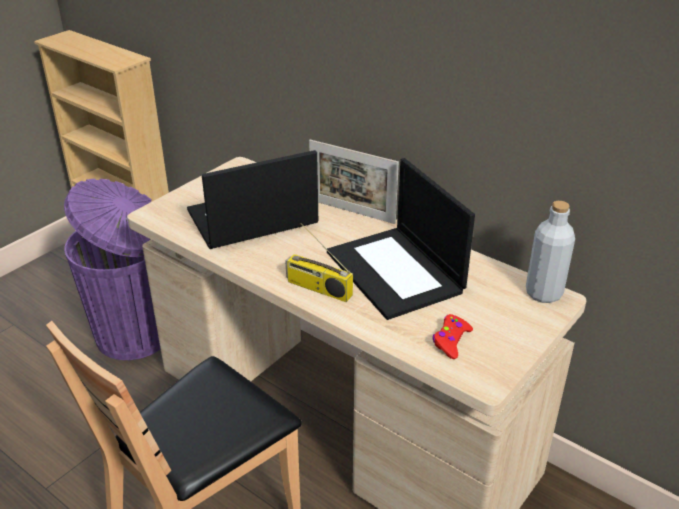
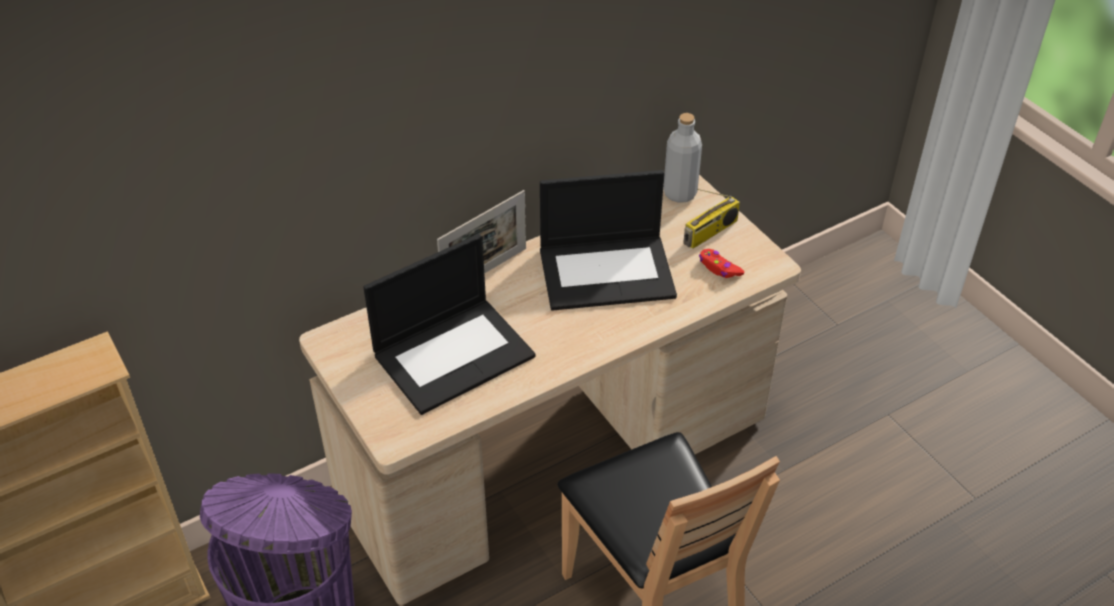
camera: 70 degrees left, 10 degrees up
laptop [187,150,318,249] -> laptop turned 120 degrees counterclockwise [363,234,535,415]
radio [285,223,353,302] -> radio moved to [683,189,740,249]

